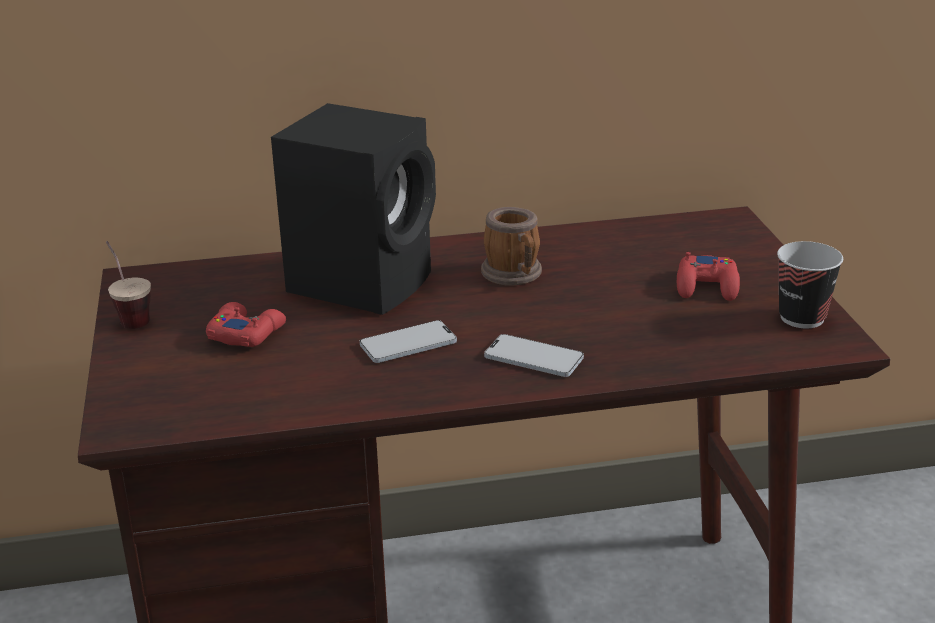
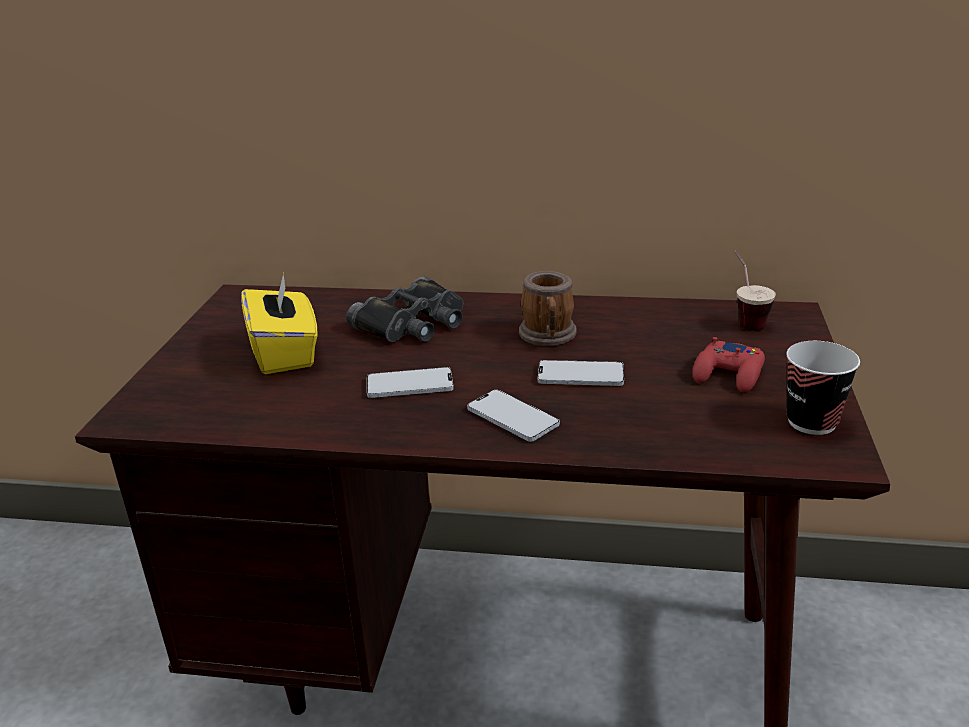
camera: 20 degrees right, 0 degrees up
cup [106,241,151,329] -> cup moved to [735,251,776,331]
red game controller [206,302,286,347] -> yellow tissue box [241,273,318,374]
black speaker [271,103,436,315] -> black binoculars [346,276,463,342]
none -> phone [538,360,624,386]

